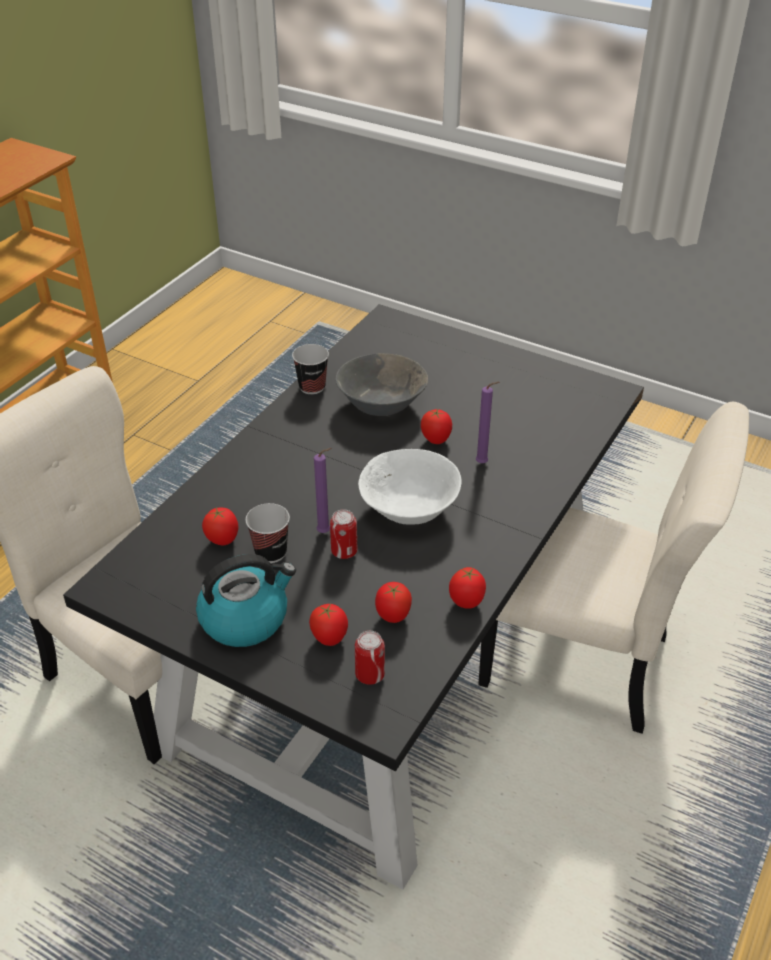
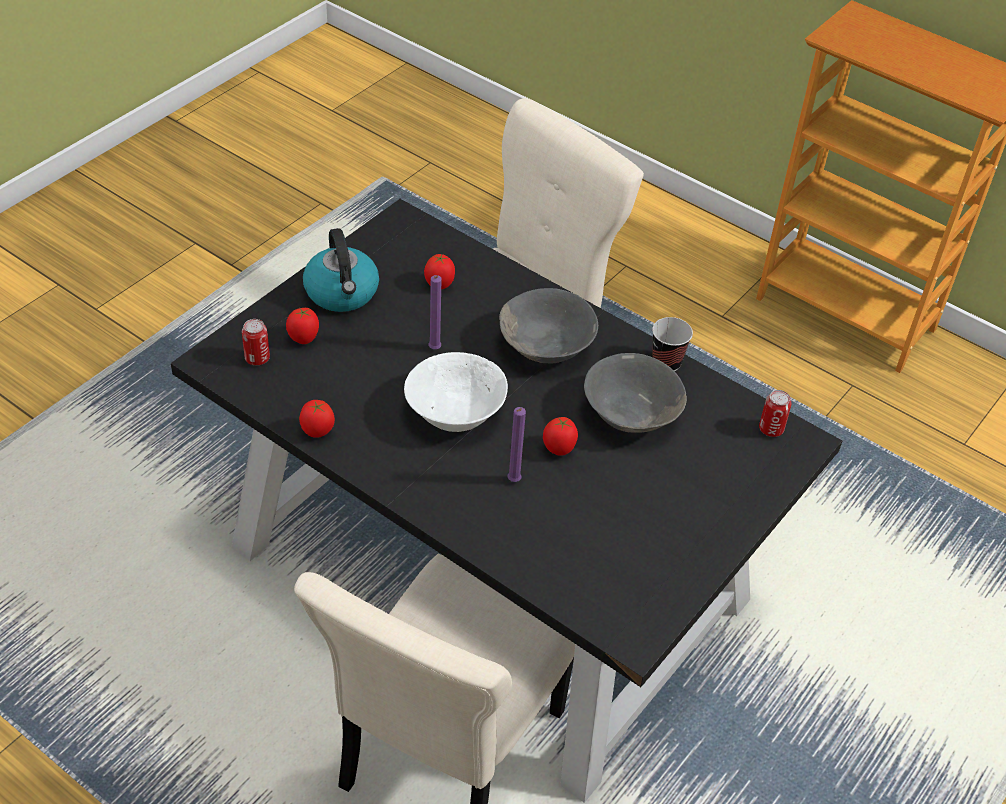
camera: 95 degrees right, 5 degrees up
cup [246,503,290,563] -> none
can [330,509,357,559] -> can moved to [759,390,791,437]
tomato [375,582,412,623] -> none
none -> grey bowl [499,288,598,363]

